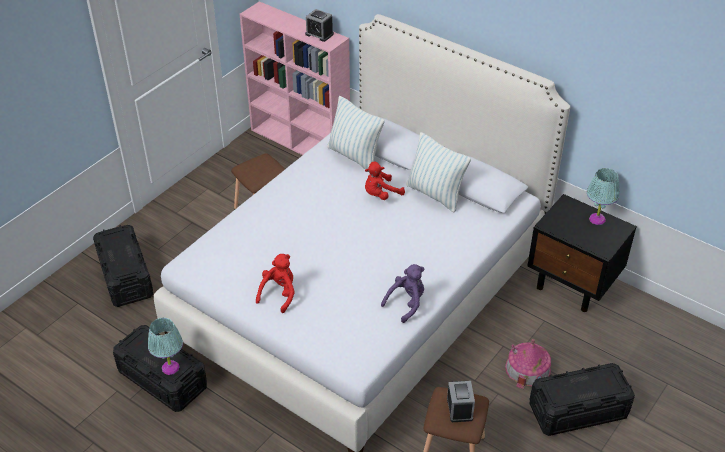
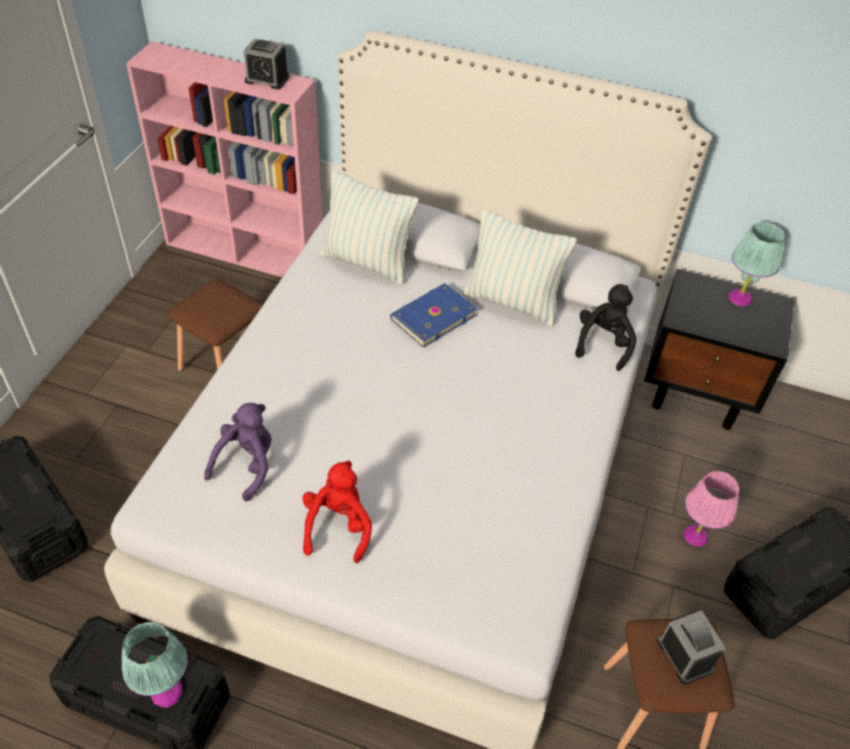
camera: 20 degrees left, 5 degrees up
red plush toy [365,162,405,200] -> blue book [390,283,477,348]
purple plush toy [381,264,424,323] -> purple plush toy moved to [204,403,272,501]
toy house [505,339,551,389] -> pink table lamp [683,471,739,546]
none -> black plush toy [575,284,637,371]

